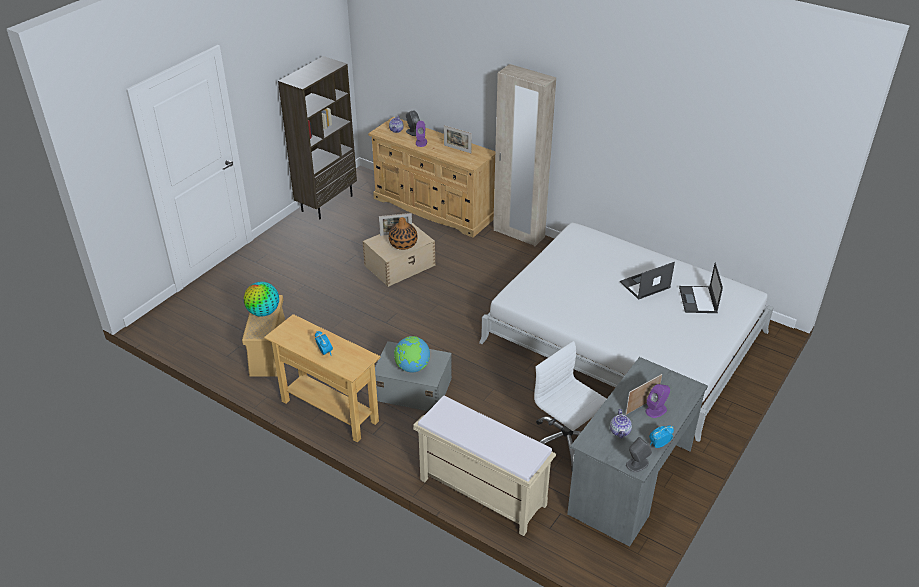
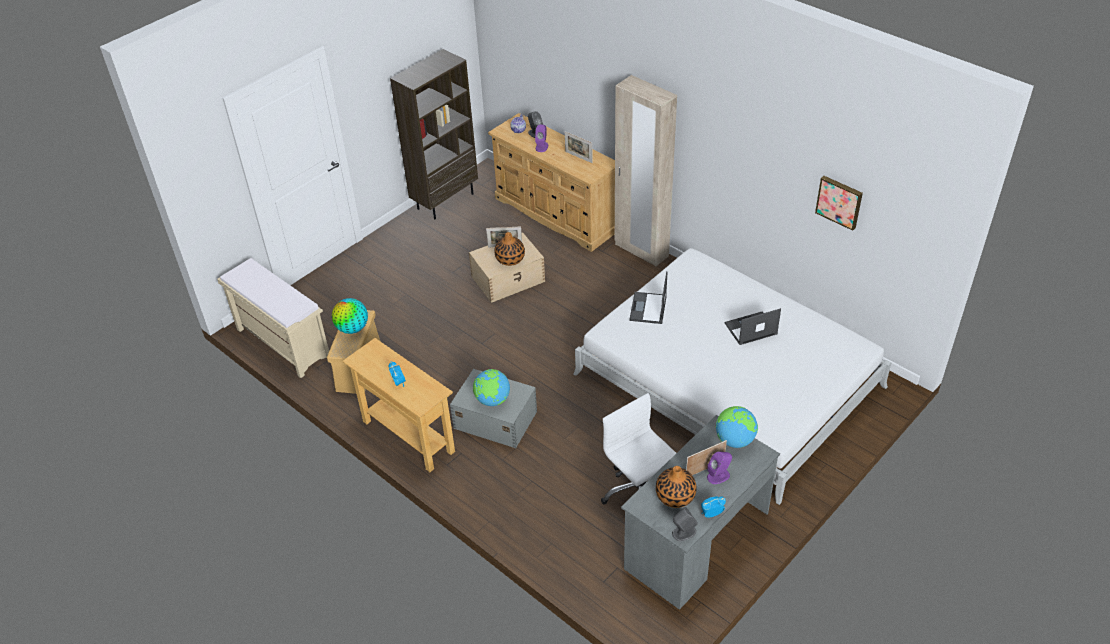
camera: 10 degrees right, 5 degrees up
beige bench [413,396,556,536] -> beige bench moved to [217,258,329,378]
teapot [610,409,632,438] -> vase [656,466,697,508]
laptop [679,263,723,313] -> laptop moved to [629,271,667,324]
none -> globe [716,406,758,448]
none -> picture [815,176,863,231]

